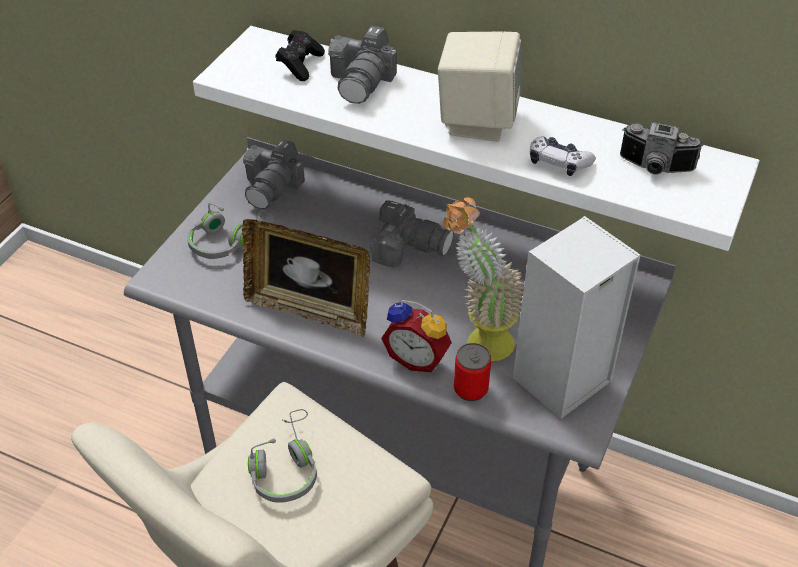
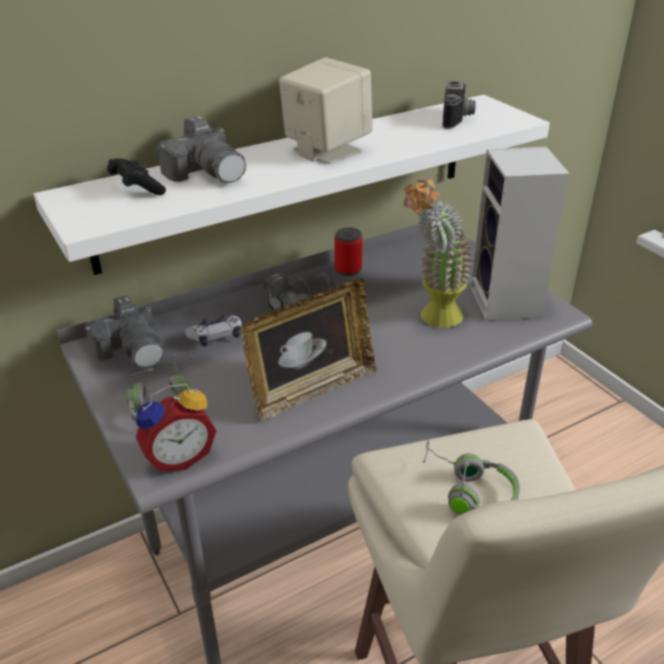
camera: 55 degrees left, 10 degrees down
alarm clock [381,300,452,372] -> alarm clock moved to [136,384,217,471]
can [454,343,491,401] -> can moved to [334,228,362,276]
game controller [530,137,596,176] -> game controller moved to [185,314,242,347]
camera [620,122,703,175] -> camera turned 45 degrees counterclockwise [442,81,476,129]

